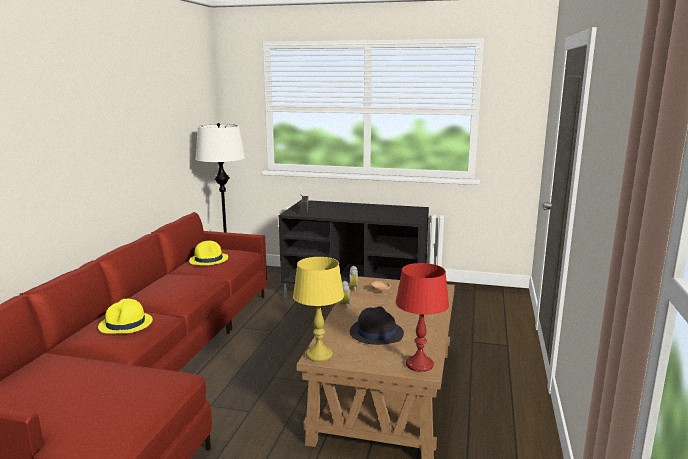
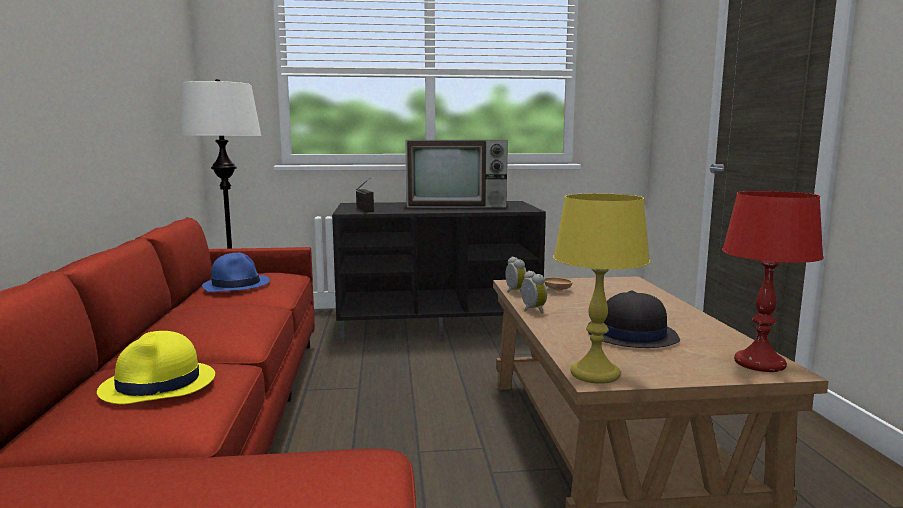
camera: 20 degrees left, 5 degrees down
yellow hat [189,241,228,265] -> blue hat [202,253,270,292]
none -> television [405,140,508,208]

